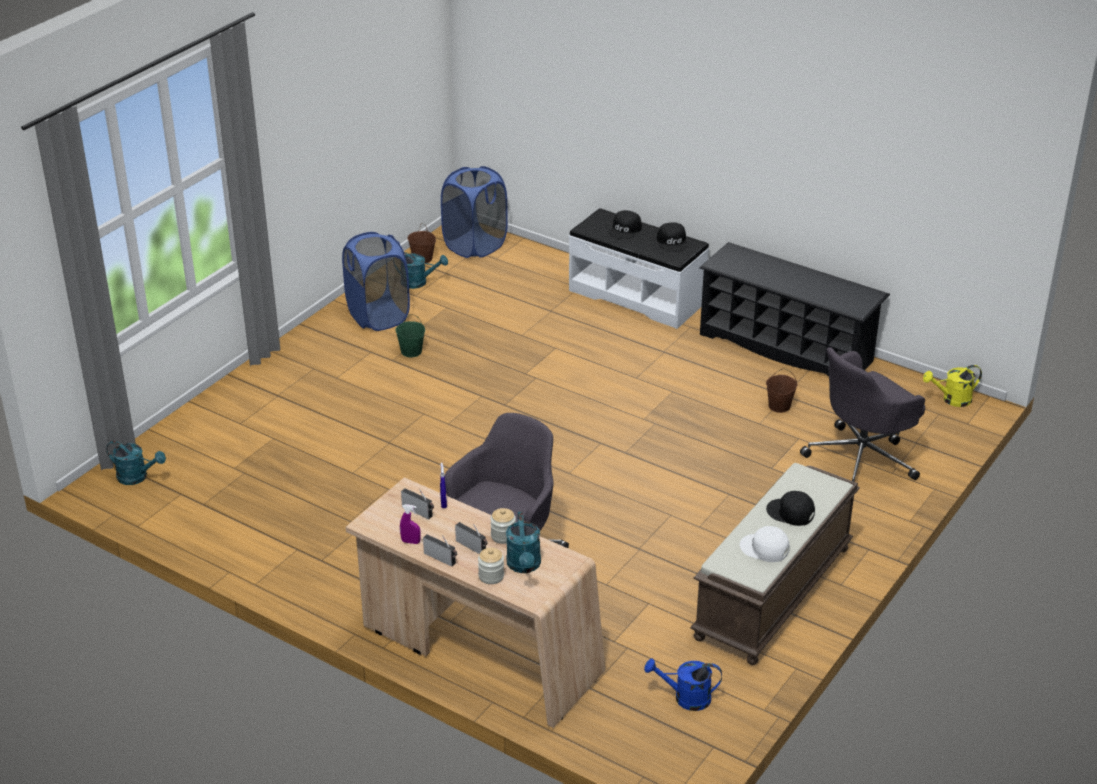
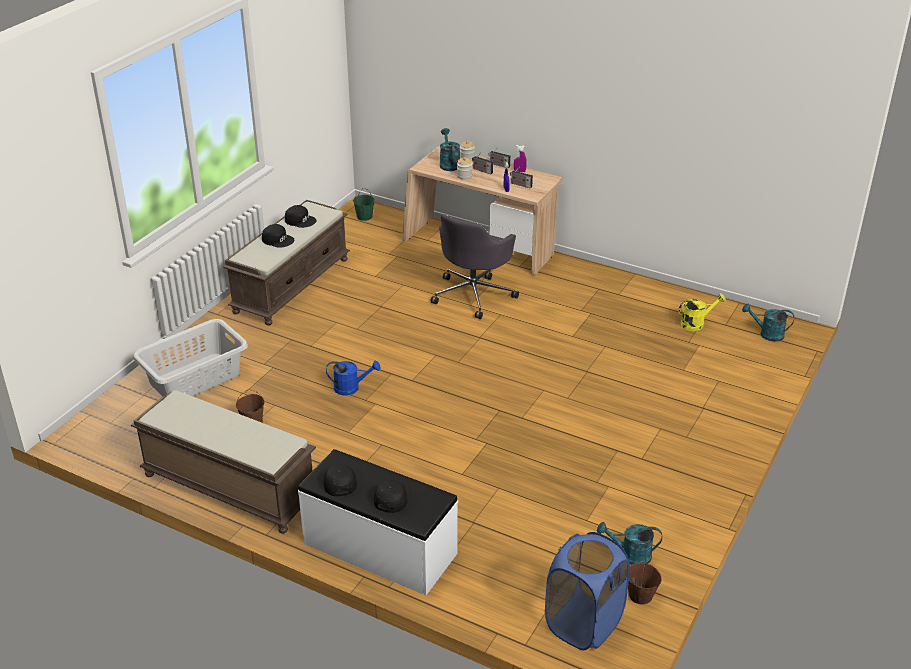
camera: 175 degrees right, 0 degrees up
blue laundry basket [342,232,410,331] -> none
green bucket [395,314,425,357] -> green bucket moved to [353,188,375,221]
blue watering can [644,659,722,711] -> blue watering can moved to [326,361,381,395]
black shoe rack [699,242,890,376] -> brown bench [131,390,316,534]
white cap [740,526,790,562] -> black cap [285,205,316,228]
grey office chair [800,347,925,482] -> grey laundry basket [133,319,248,397]
yellow watering can [923,365,982,407] -> yellow watering can moved to [678,293,726,331]

